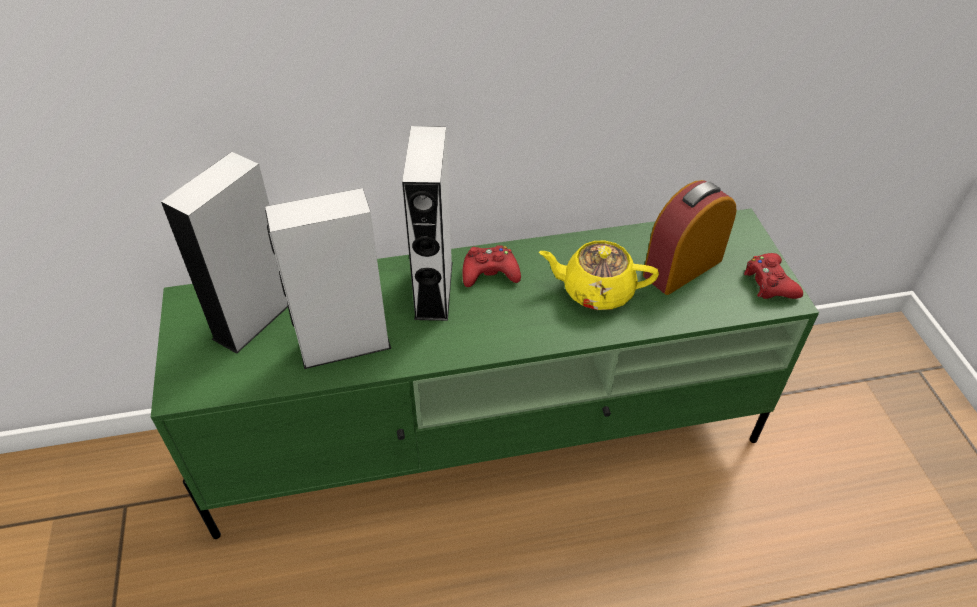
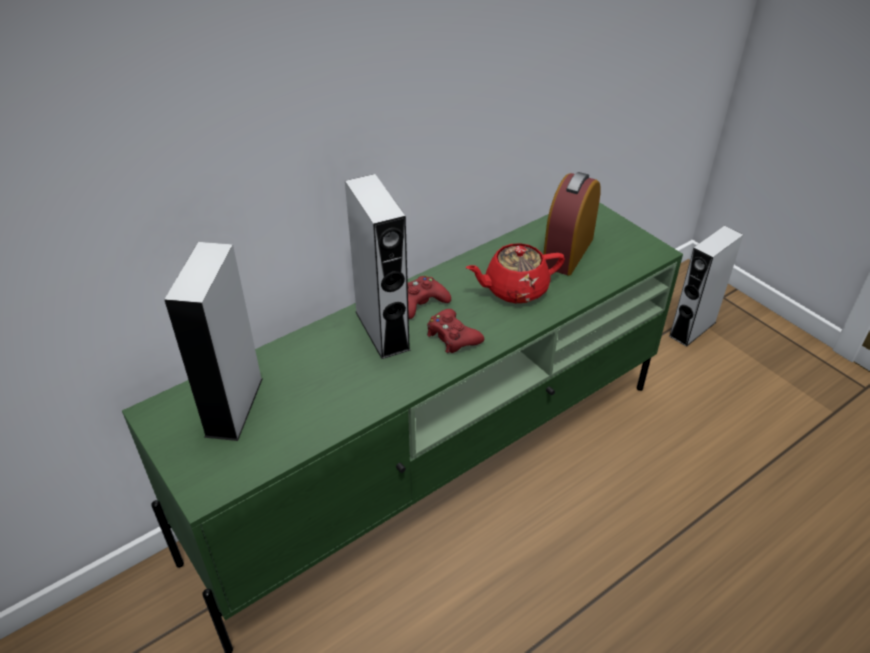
camera: 25 degrees left, 5 degrees down
grey speaker [265,188,391,369] -> grey speaker moved to [669,225,743,347]
yellow teapot [539,240,659,310] -> red teapot [466,243,565,303]
red game controller [744,253,803,299] -> red game controller moved to [427,309,484,353]

